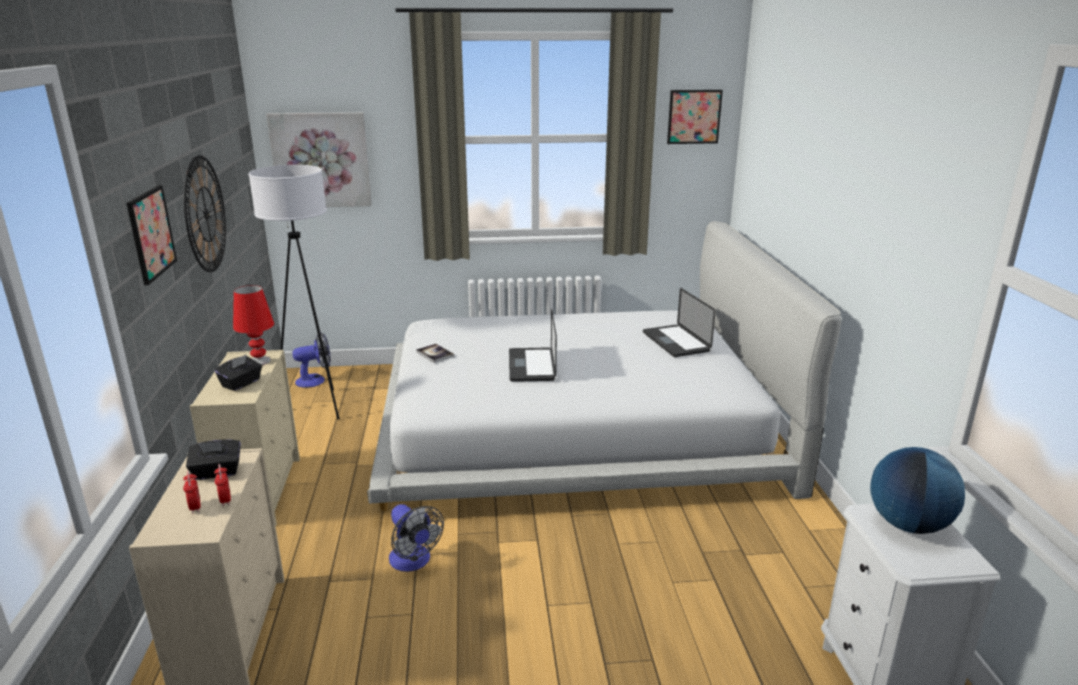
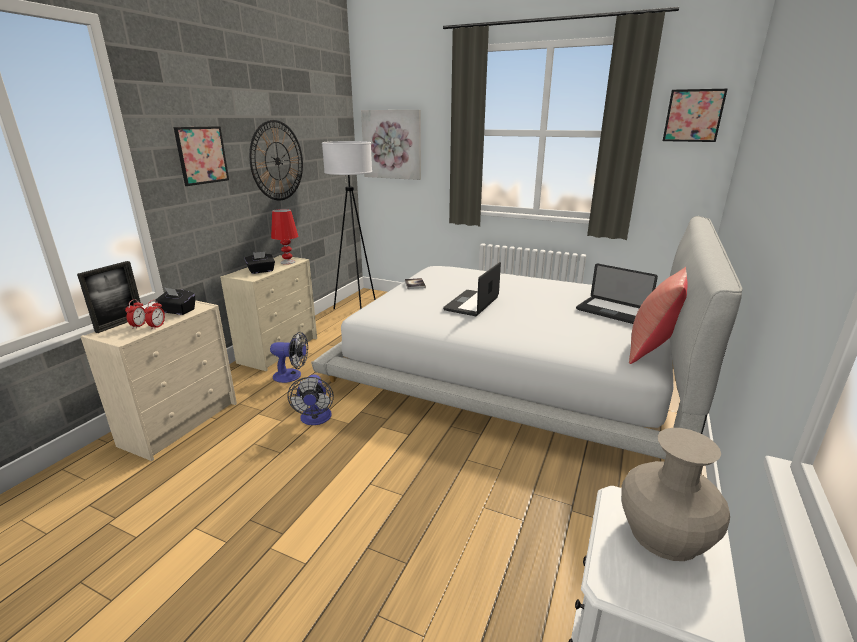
camera: 30 degrees right, 0 degrees up
fan [292,332,331,388] -> fan moved to [270,332,308,383]
laptop [643,288,716,357] -> laptop turned 60 degrees counterclockwise [576,263,658,324]
globe [870,447,965,534] -> beige vase [621,428,730,561]
none -> picture frame [77,261,142,333]
none -> red pillow [629,267,688,364]

